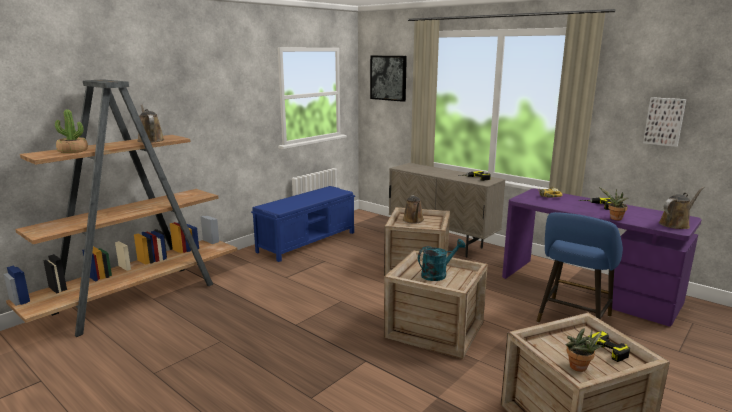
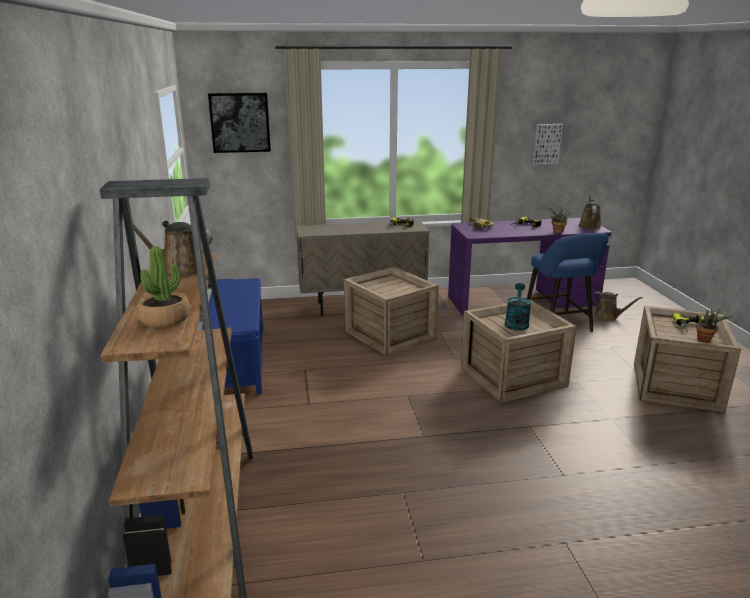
camera: 50 degrees left, 5 degrees up
brown watering can [403,195,424,224] -> brown watering can moved to [591,291,643,321]

